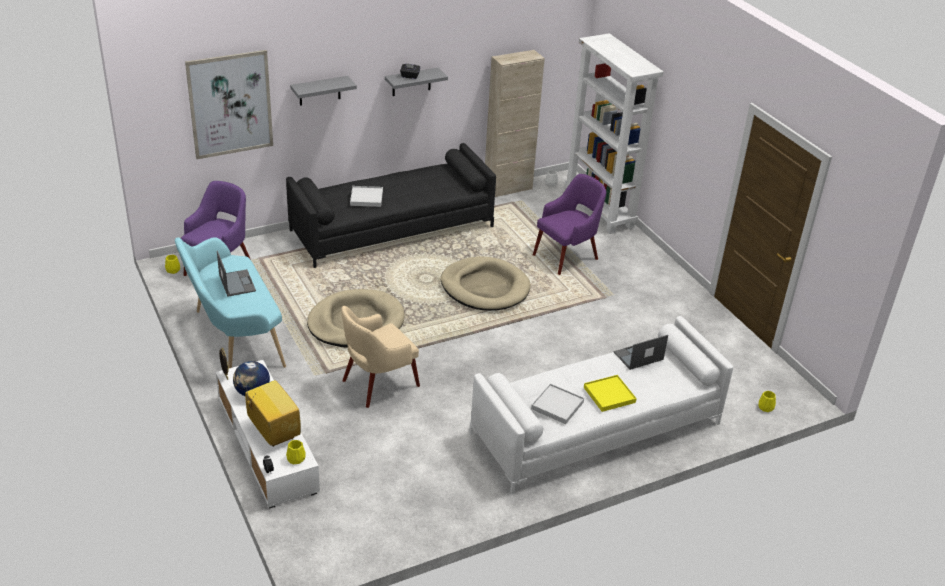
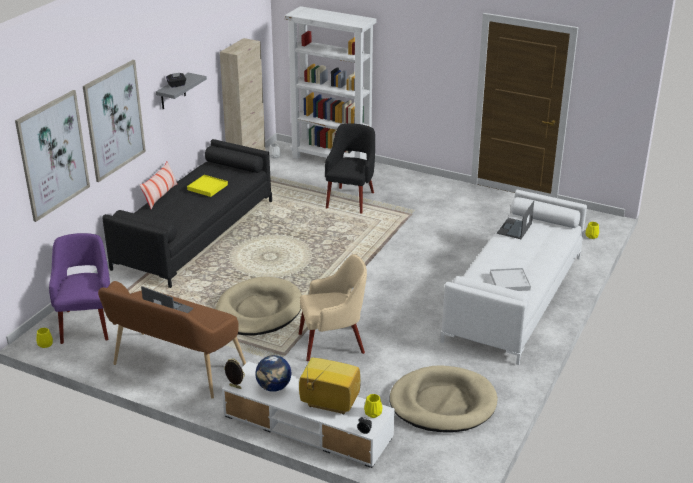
camera: 35 degrees left, 5 degrees down
turquoise bench [175,237,286,368] -> brown bench [98,281,246,399]
grey shelf [290,76,357,106] -> picture [83,60,146,182]
beige armchair [341,306,420,408] -> beige armchair turned 120 degrees counterclockwise [299,254,367,361]
white tray [350,186,383,207] -> none
beige dog bed [441,256,531,311] -> beige dog bed moved to [389,365,498,433]
purple armchair [533,174,606,275] -> black armchair [325,123,375,214]
yellow tray [584,375,637,412] -> yellow tray moved to [187,175,228,197]
none -> pillow [140,162,177,209]

